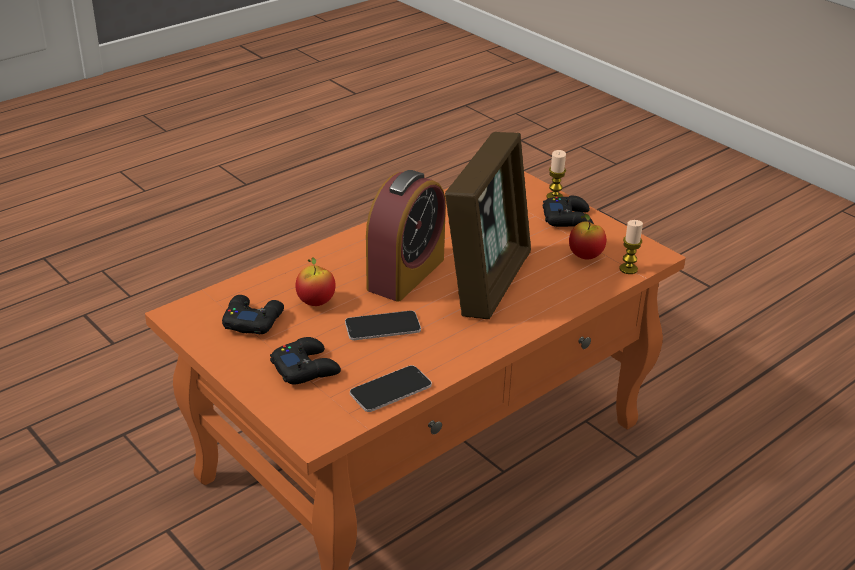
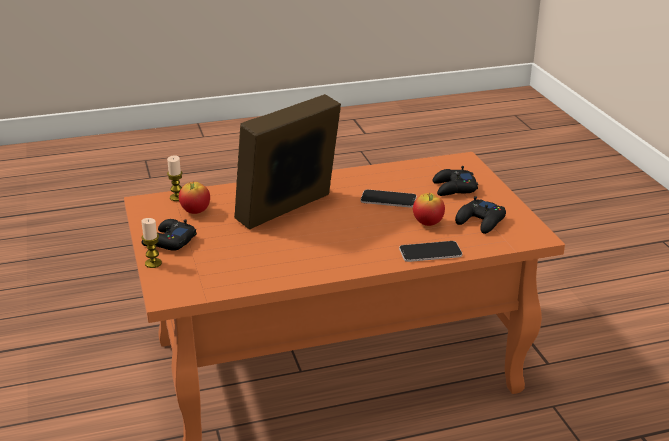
camera: 155 degrees left, 5 degrees down
phone [350,365,432,412] -> phone moved to [399,241,462,262]
alarm clock [366,170,446,302] -> none

